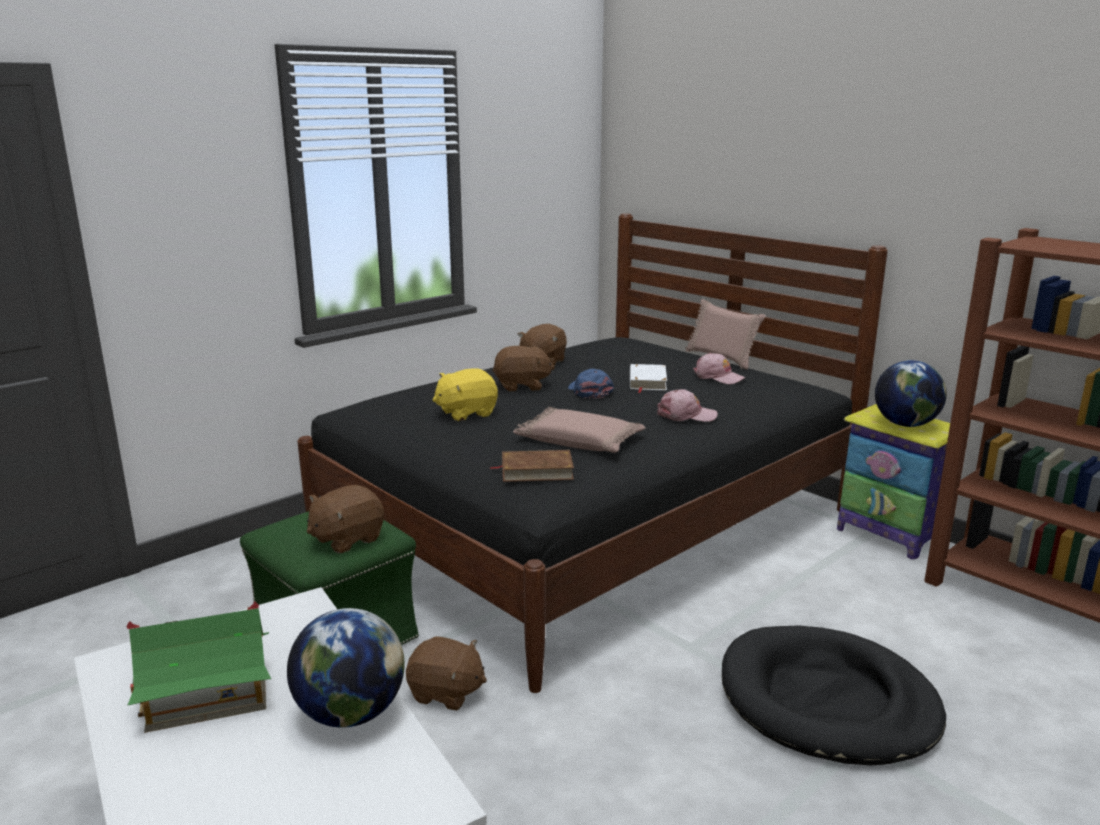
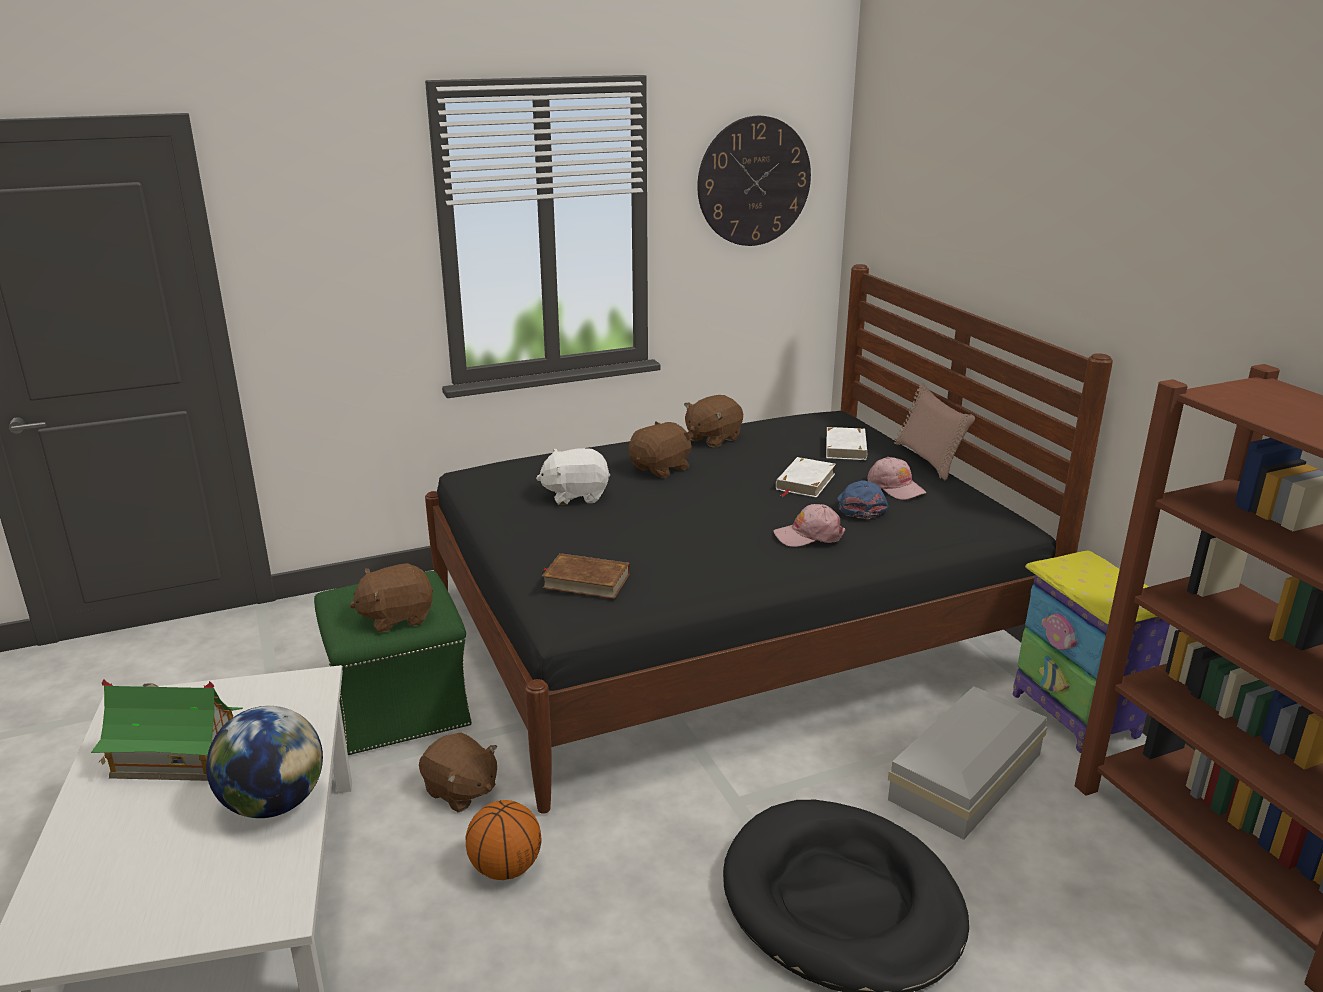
camera: 20 degrees right, 5 degrees up
yellow plush toy [433,369,498,421] -> white plush toy [536,448,610,505]
brown plush toy [493,346,555,392] -> brown plush toy turned 60 degrees counterclockwise [628,421,693,478]
beige pillow [513,407,646,453] -> none
blue cap [568,369,614,398] -> blue cap moved to [837,480,889,519]
pink cap [657,389,718,422] -> pink cap turned 150 degrees clockwise [773,504,845,547]
globe [875,360,947,427] -> none
none -> basketball [466,800,542,880]
none -> wall clock [697,116,811,246]
none -> white book [826,427,867,460]
none -> white storage box [888,686,1047,840]

